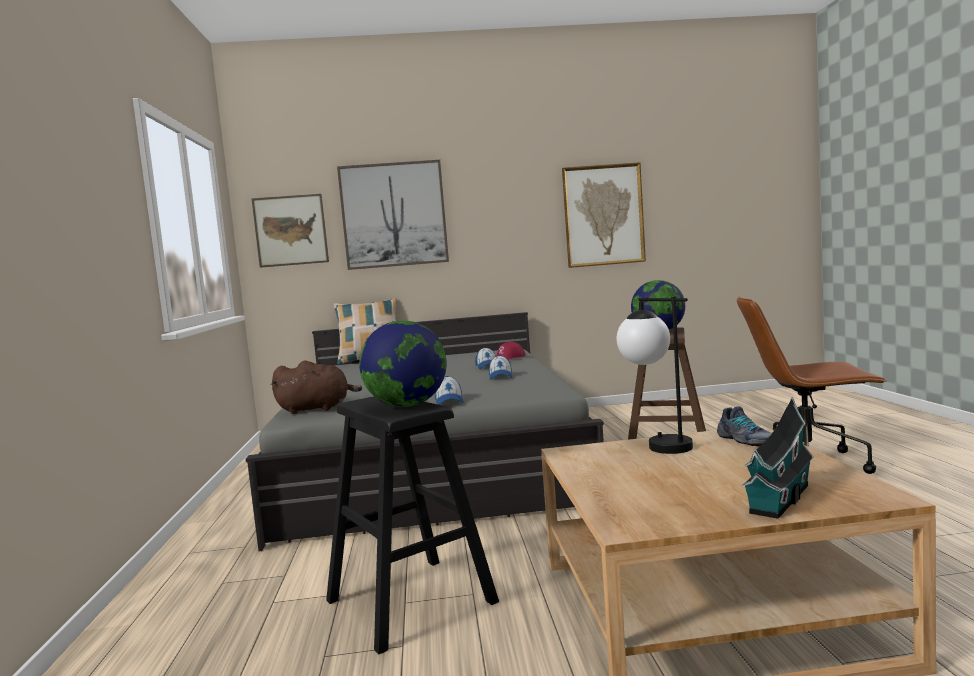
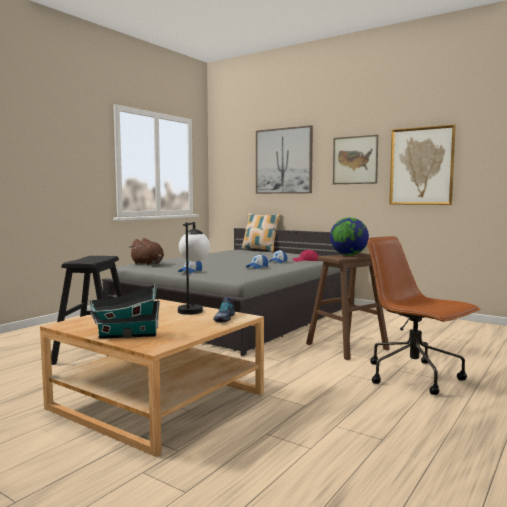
camera: 40 degrees right, 0 degrees up
picture [251,194,329,268] -> picture moved to [333,135,378,184]
globe [359,320,447,407] -> none

